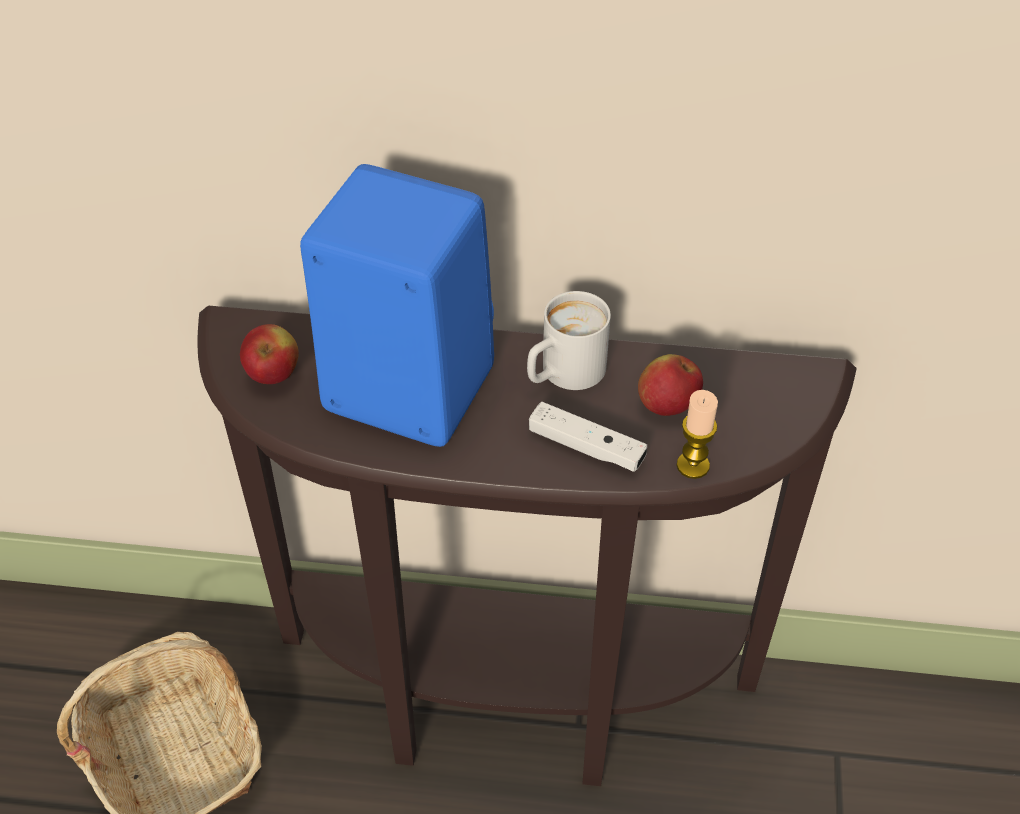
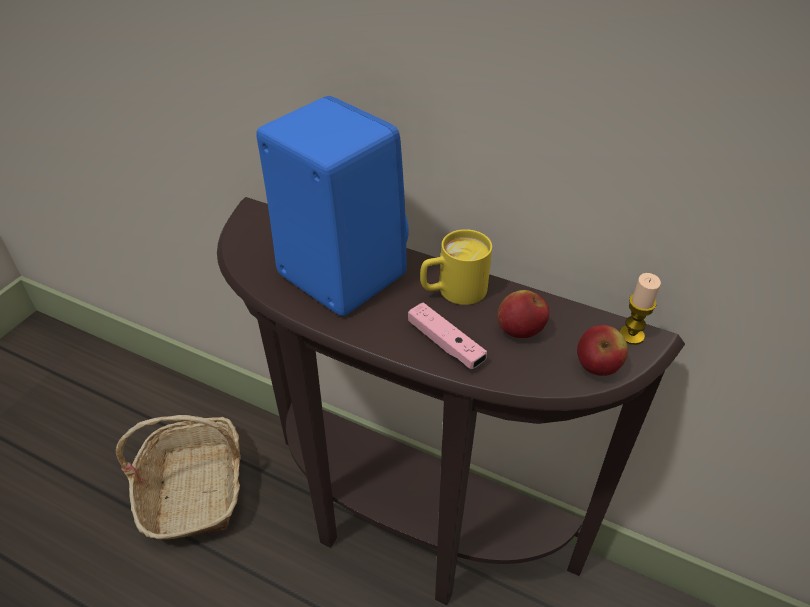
camera: 20 degrees right, 5 degrees down
apple [240,324,299,384] -> apple moved to [577,325,628,376]
white mug [527,291,611,390] -> yellow mug [420,229,492,305]
white game controller [529,402,647,472] -> pink game controller [408,302,487,369]
candle [677,390,718,479] -> candle moved to [619,273,661,345]

